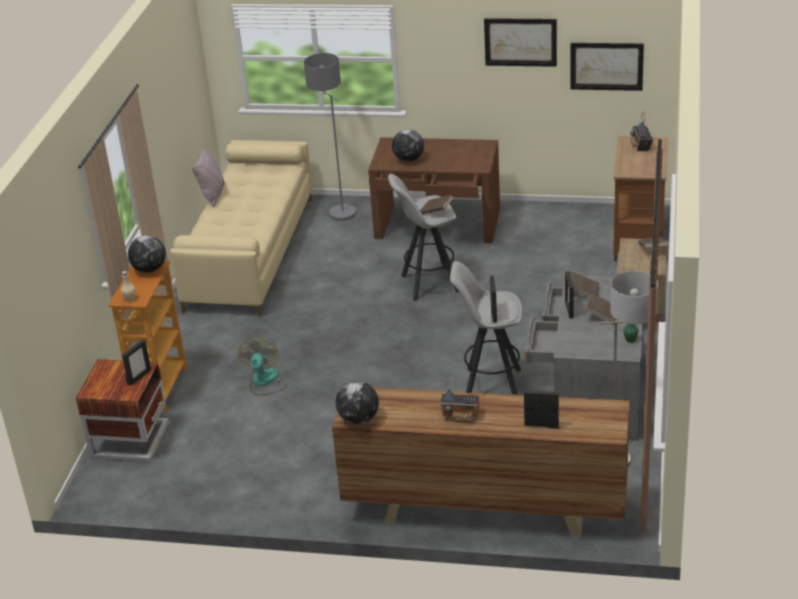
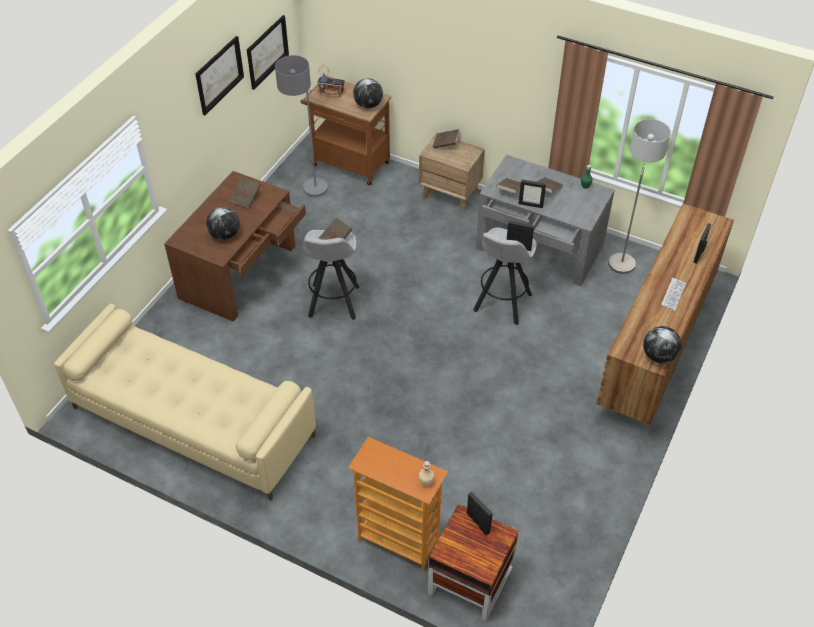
camera: 75 degrees left, 15 degrees up
globe [128,235,166,273] -> globe moved to [353,78,383,109]
purple pillow [192,147,225,207] -> none
fan [238,338,287,395] -> none
grey floor lamp [304,53,356,221] -> grey floor lamp moved to [275,55,328,197]
radio [440,378,480,421] -> keyboard [661,278,686,311]
none -> brown book [230,178,260,208]

